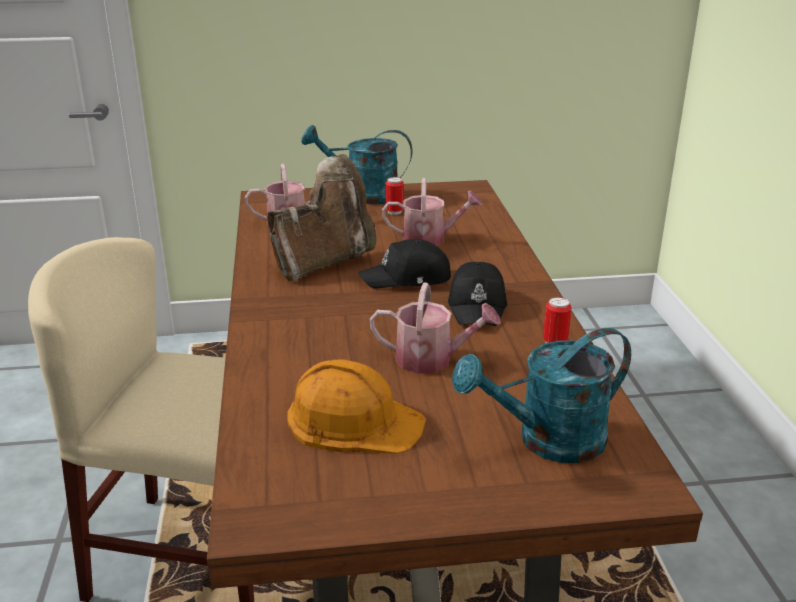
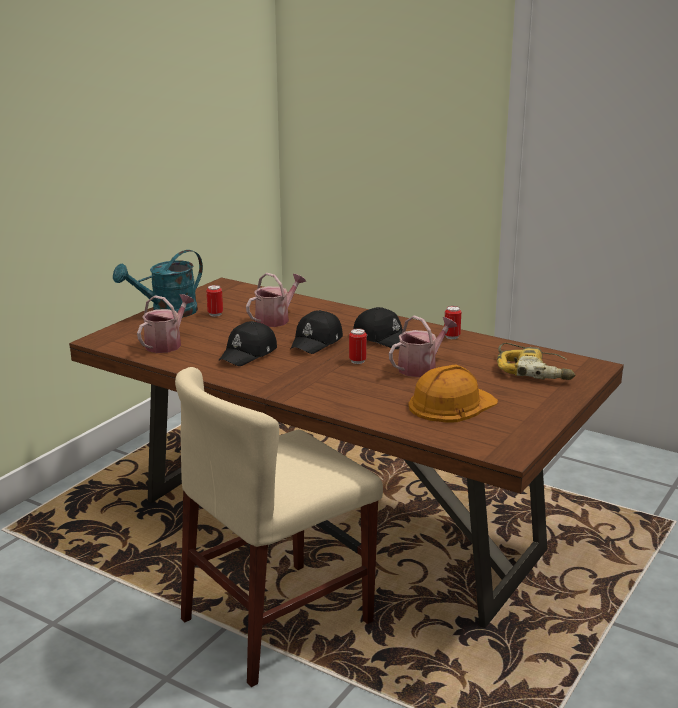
camera: 50 degrees left, 5 degrees down
brown boot [267,154,376,281] -> black cap [218,321,277,366]
turquoise watering can [452,328,631,463] -> power drill [497,343,575,380]
none -> can [349,328,367,364]

